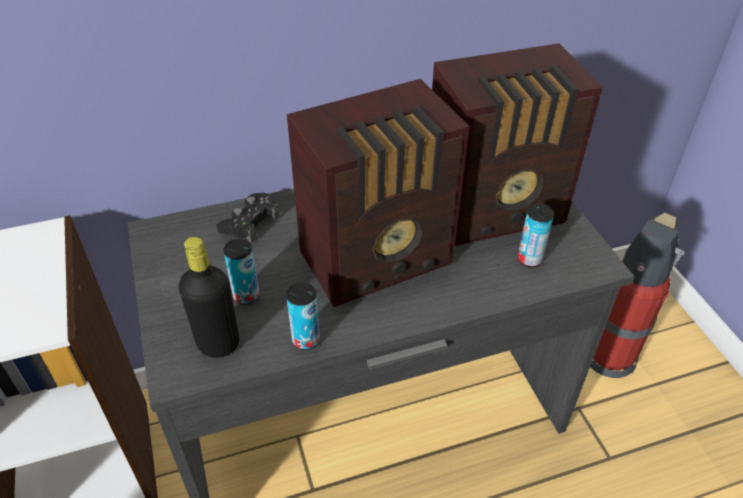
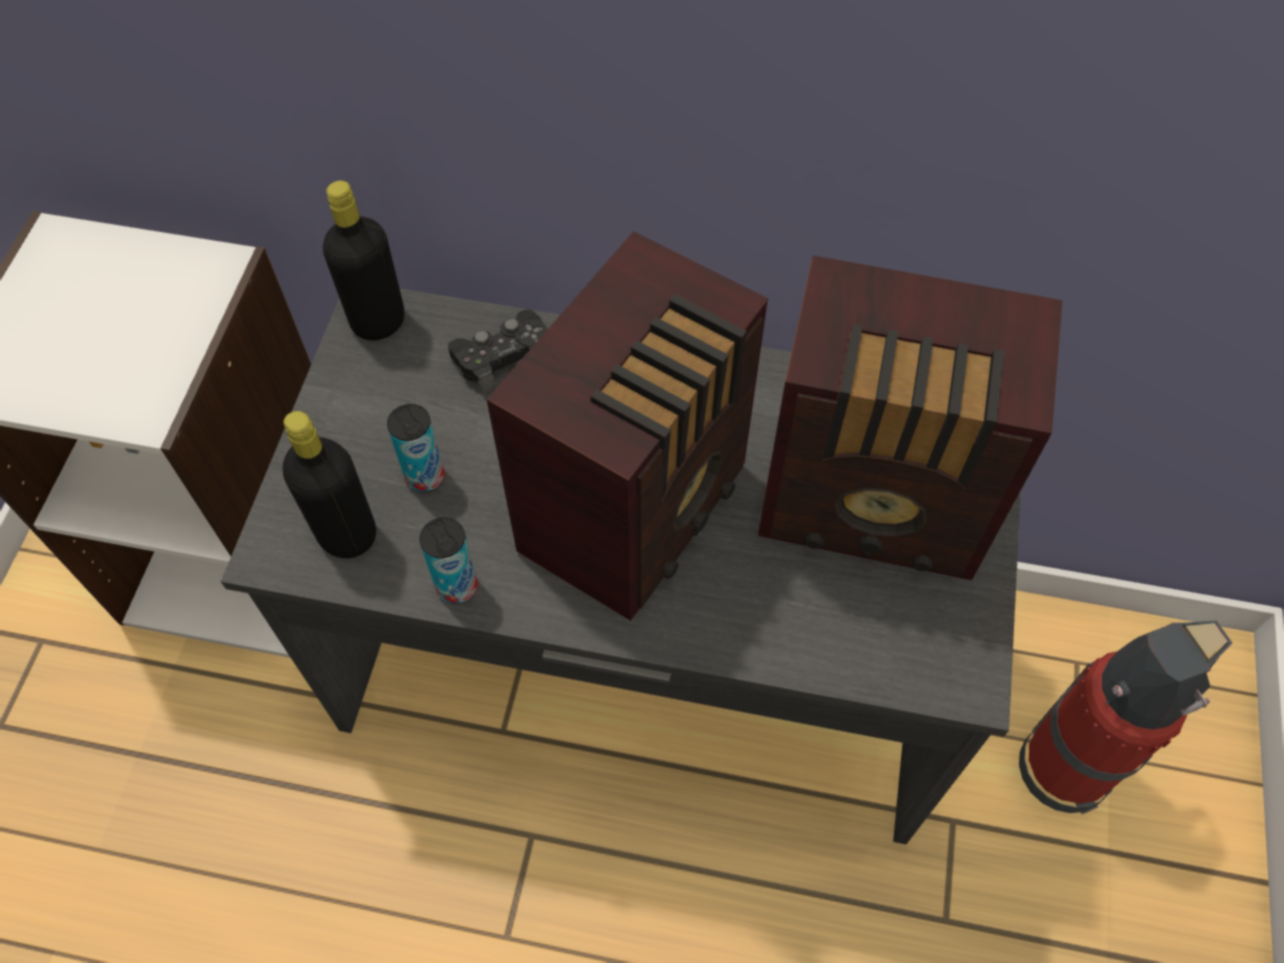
camera: 30 degrees right, 15 degrees up
radio [287,79,470,307] -> radio turned 60 degrees counterclockwise [487,231,768,621]
can [518,204,554,267] -> none
none -> black bottle [323,181,405,340]

